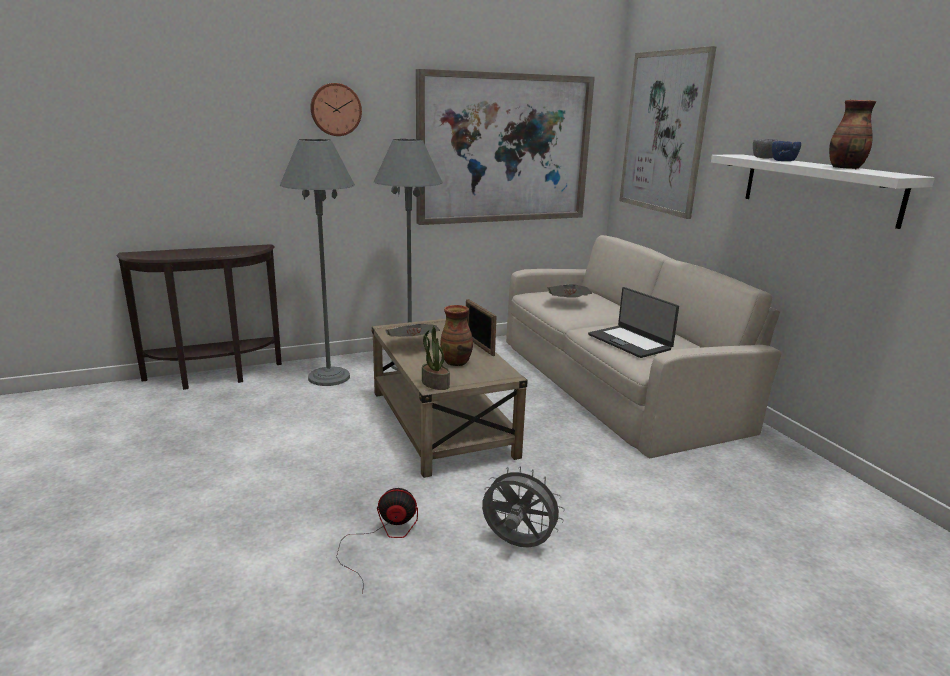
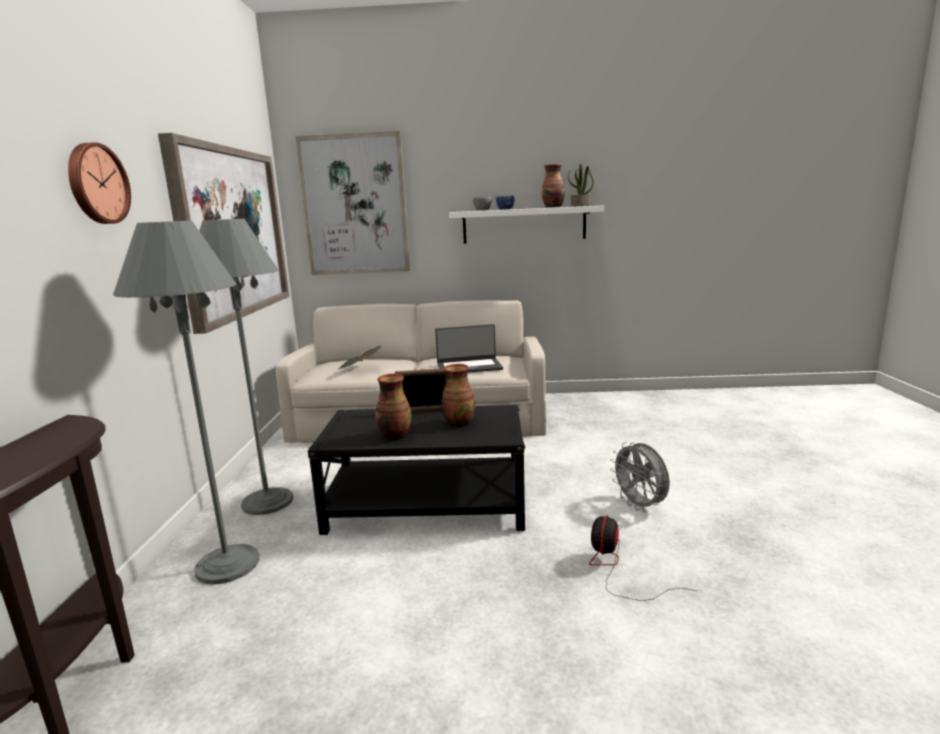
camera: 65 degrees left, 5 degrees down
beige coffee table [371,319,528,478] -> black coffee table [308,405,525,535]
newspaper [386,324,440,337] -> vase [376,374,411,440]
potted plant [422,326,450,390] -> potted plant moved to [568,163,594,207]
grey fan [482,466,565,547] -> grey fan turned 75 degrees counterclockwise [610,442,670,512]

